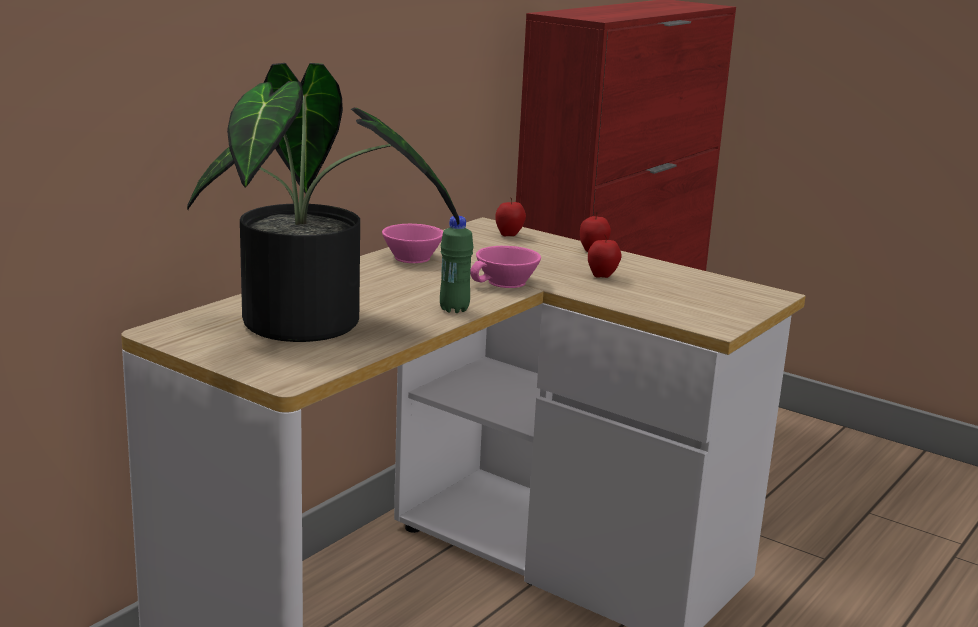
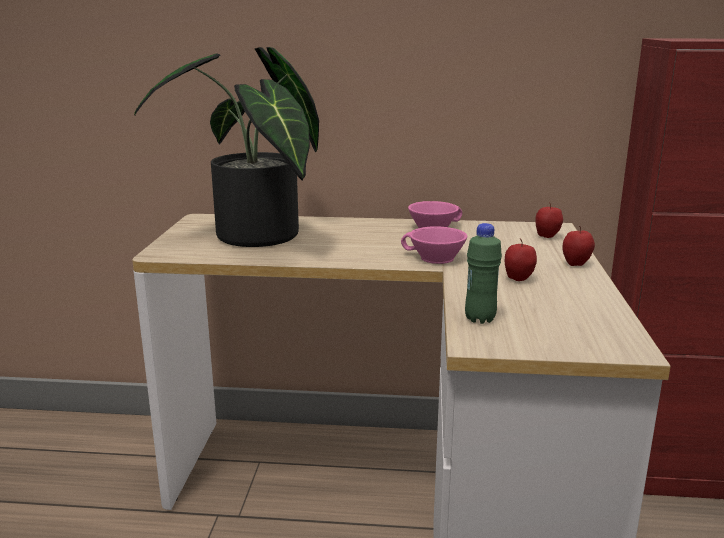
camera: 60 degrees right, 0 degrees up
green bottle [440,216,474,313] -> green bottle moved to [465,223,502,324]

